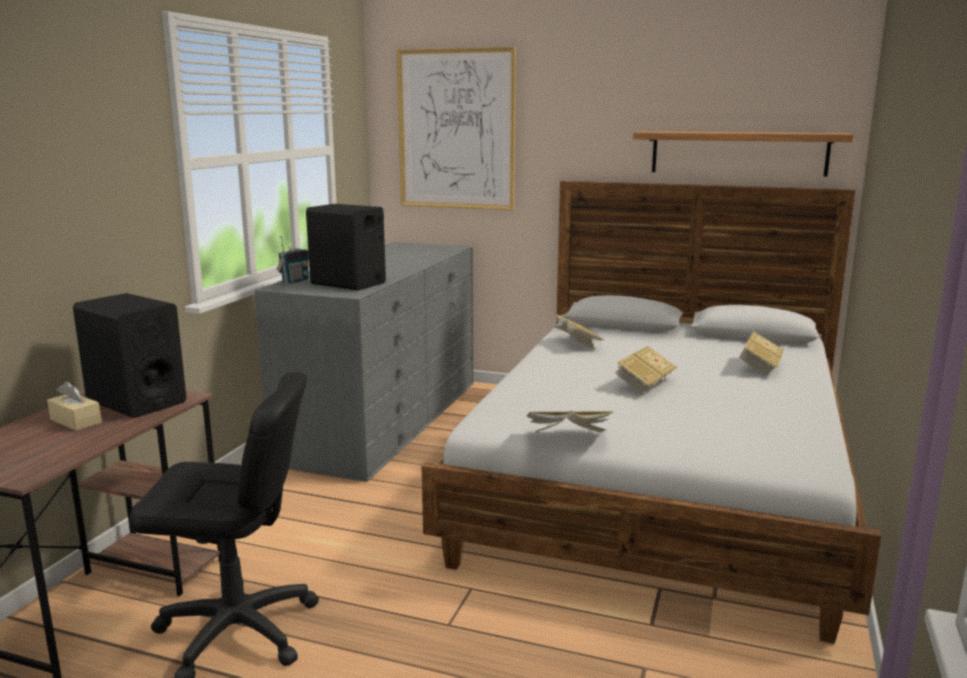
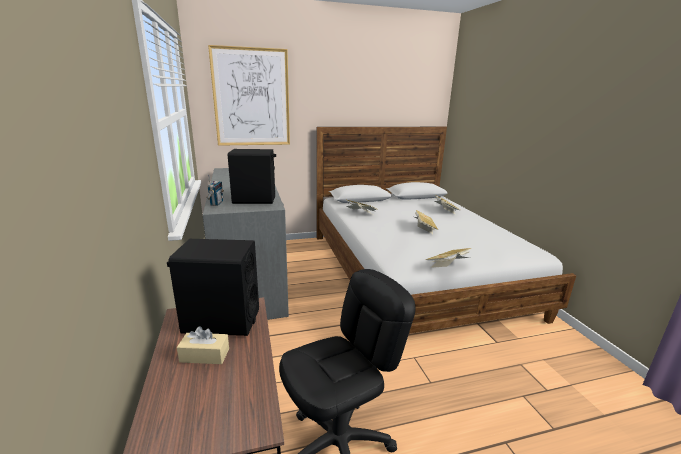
camera: 35 degrees left, 5 degrees up
shelf [633,131,853,177] -> none

